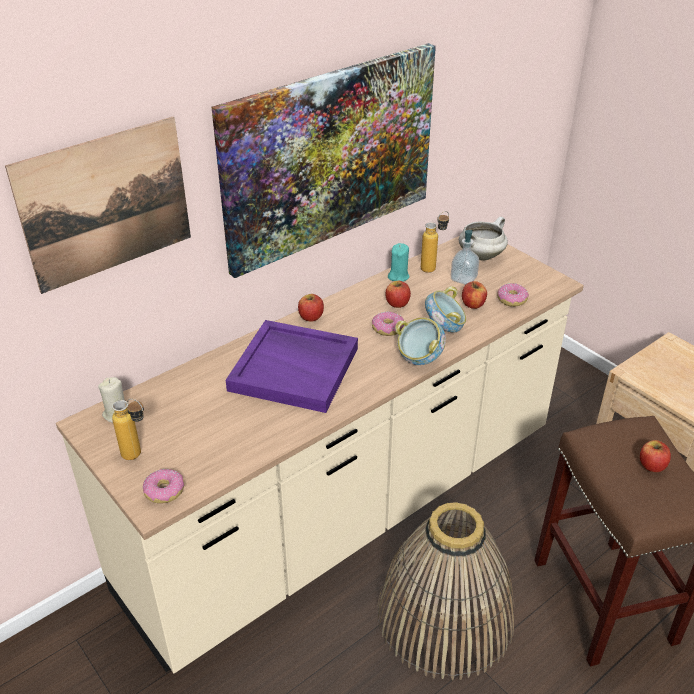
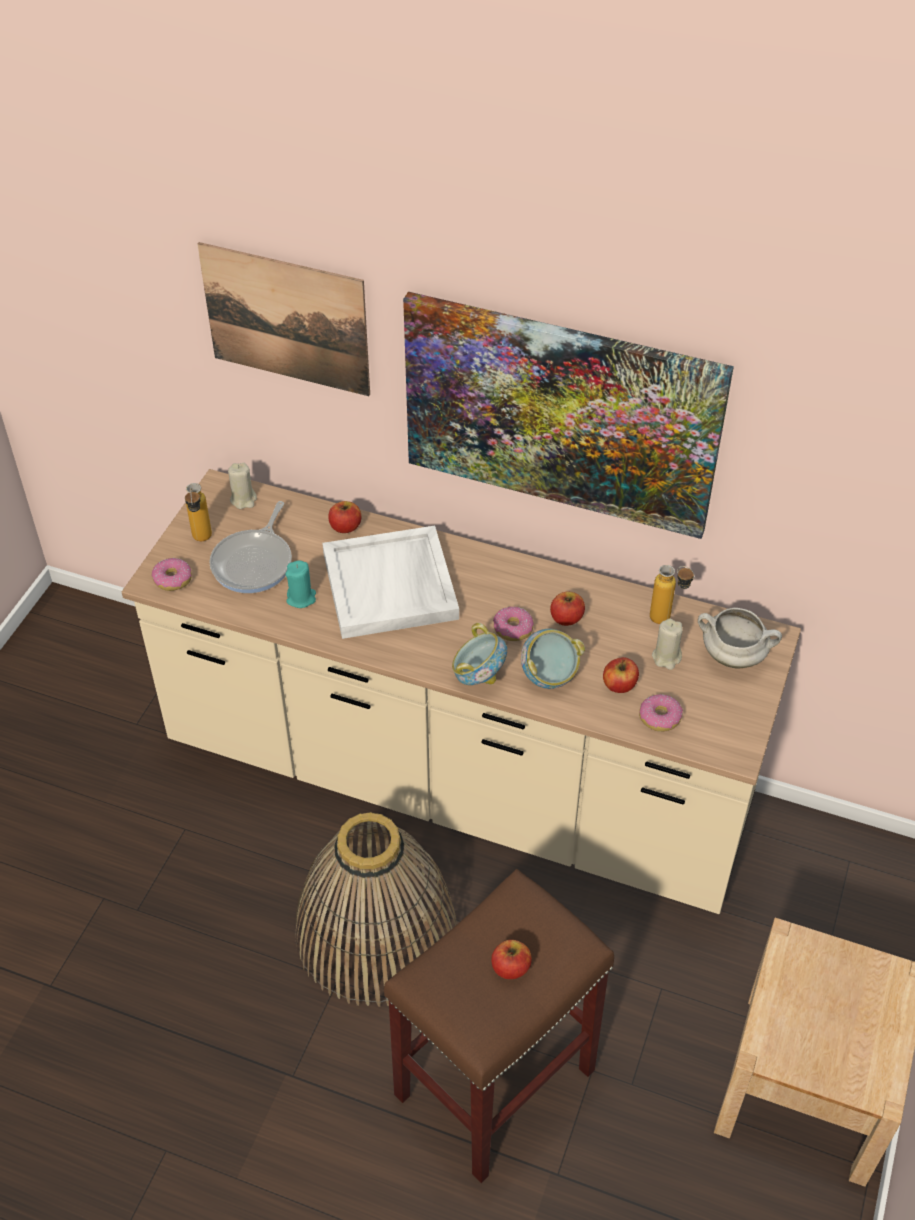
camera: 60 degrees right, 10 degrees up
purple tray [226,320,358,413] -> white tray [322,526,459,639]
apple [298,294,324,322] -> apple moved to [328,501,361,533]
turquoise candle [388,243,410,281] -> turquoise candle moved to [285,560,316,608]
soap dispenser [451,230,479,285] -> beige candle [652,618,683,670]
none -> frying pan [209,501,292,593]

